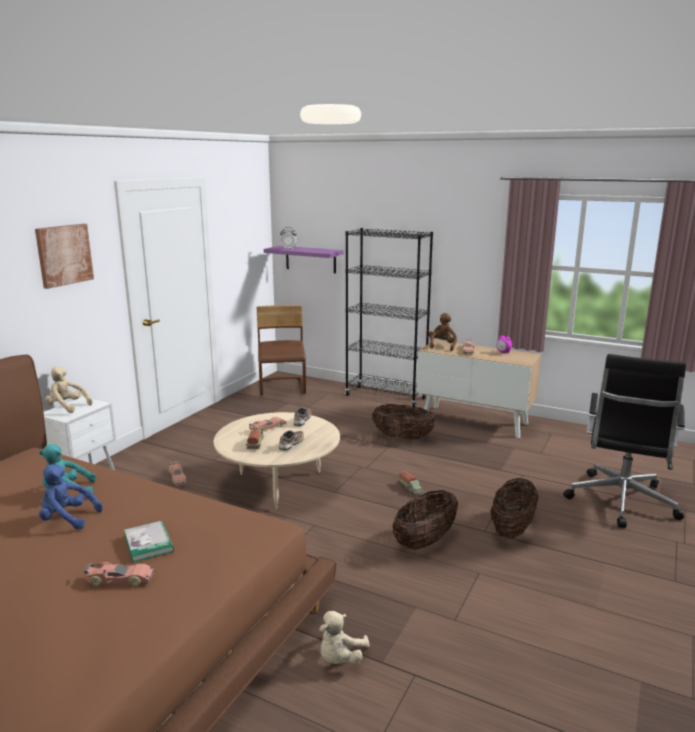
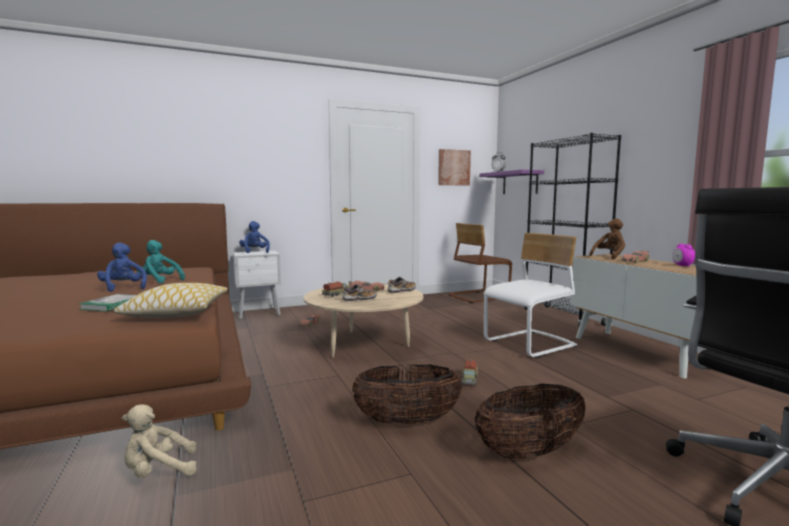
camera: 40 degrees right, 10 degrees down
picture [35,224,94,289] -> picture moved to [438,149,471,186]
beige plush toy [45,366,92,413] -> blue plush toy [239,221,270,253]
toy car [84,562,154,586] -> none
brown chair [257,305,306,396] -> brown chair turned 150 degrees counterclockwise [448,223,513,304]
basket [372,404,436,440] -> white chair [484,233,577,358]
none -> pillow [113,283,228,318]

